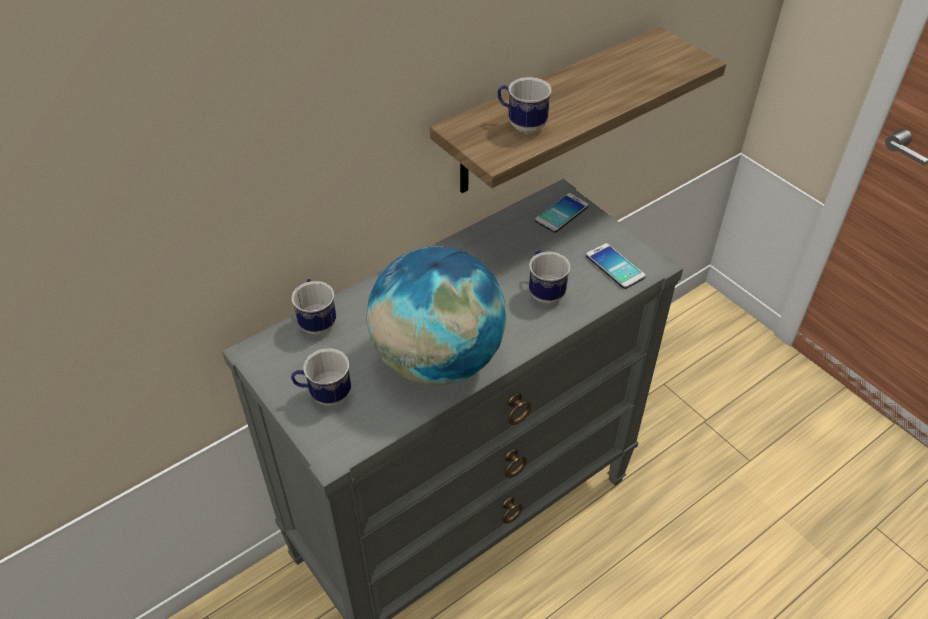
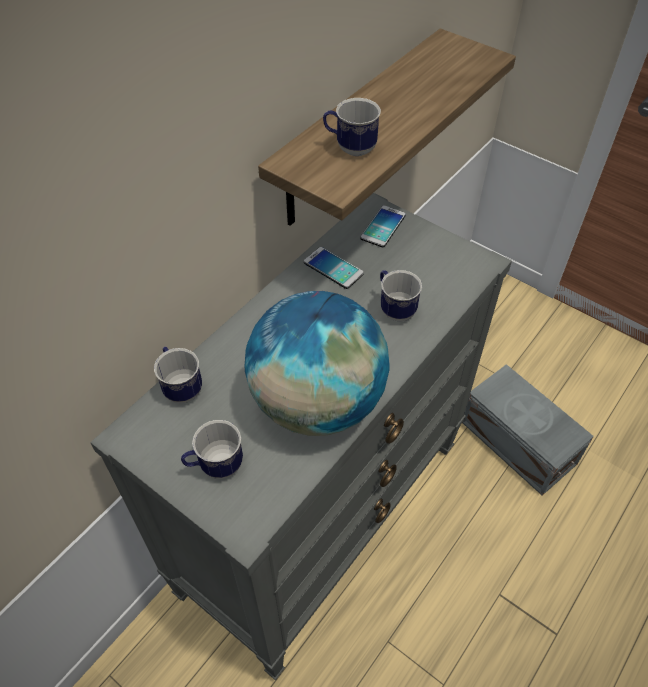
camera: 15 degrees left, 5 degrees up
phone [586,243,645,289] -> phone moved to [304,247,364,289]
none -> grey storage box [462,364,594,495]

